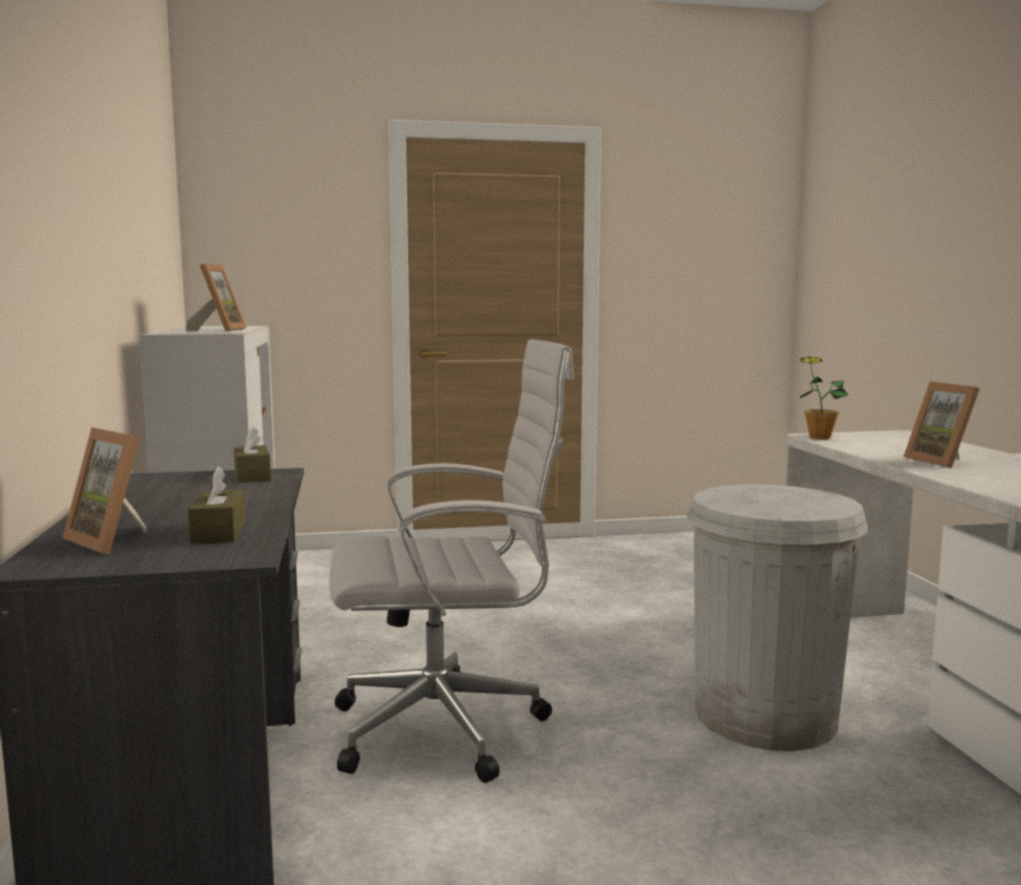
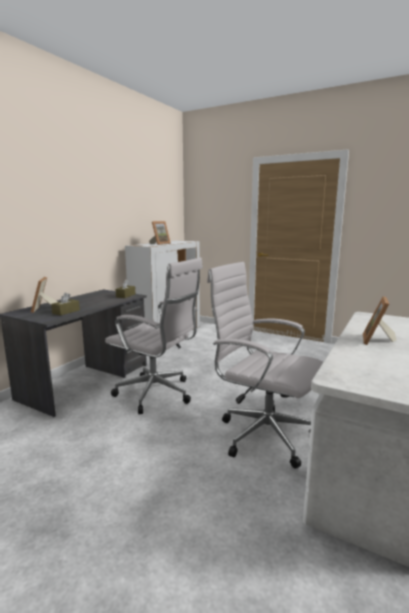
camera: 40 degrees right, 5 degrees up
white trash can [687,484,868,751] -> white office chair [207,262,323,468]
potted plant [800,357,848,439] -> none

